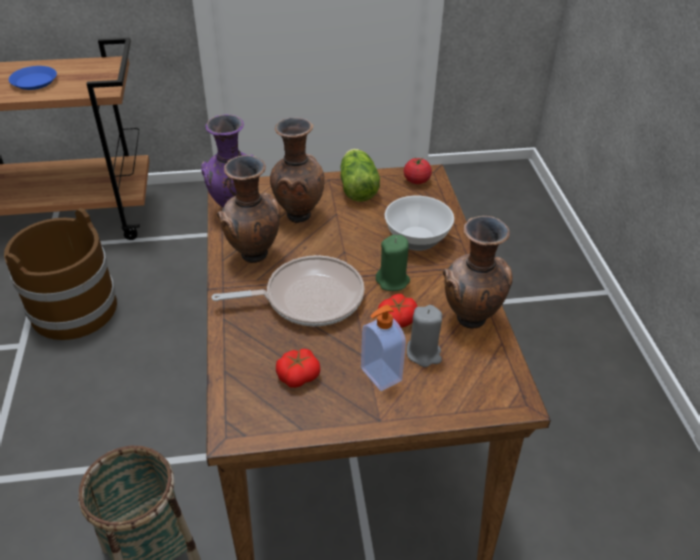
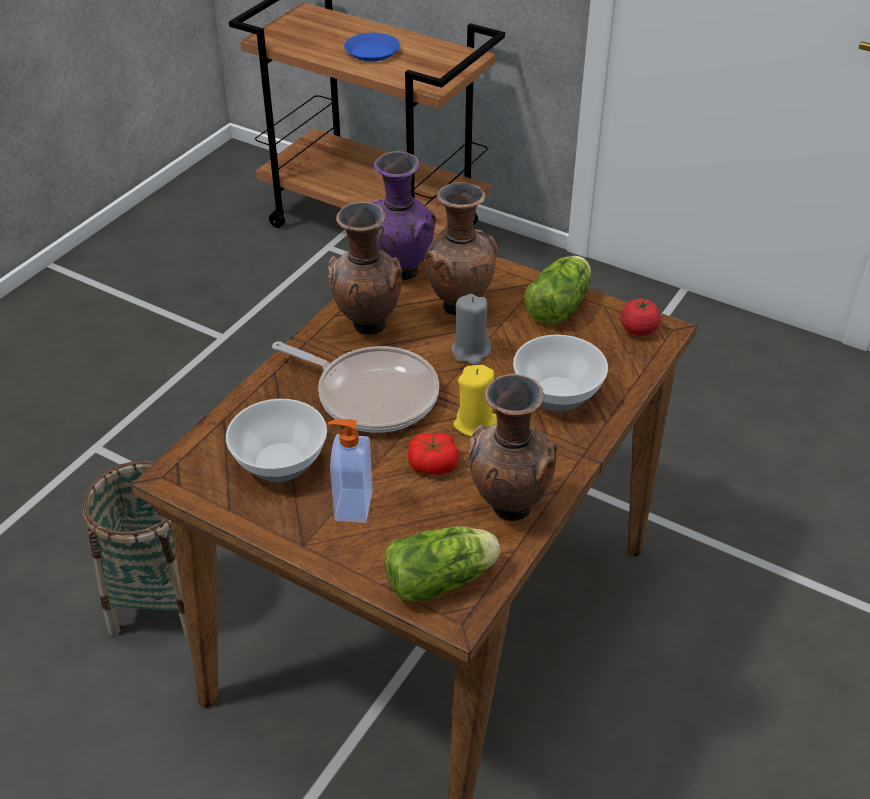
camera: 40 degrees right, 0 degrees up
brown bucket [4,208,117,340] -> none
tomato [276,349,320,388] -> bowl [226,399,327,482]
green candle [376,235,410,291] -> yellow candle [453,365,497,437]
grey candle [407,305,442,367] -> grey candle moved to [451,294,491,365]
none -> lettuce [385,526,500,602]

